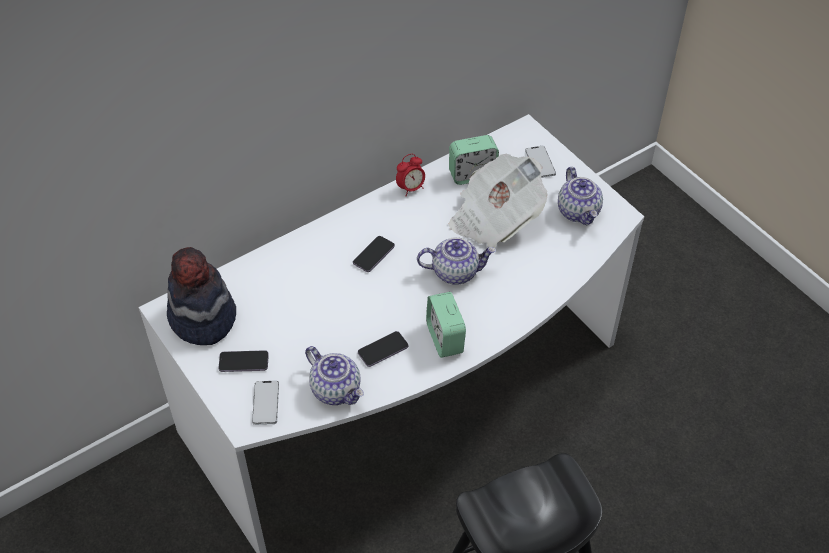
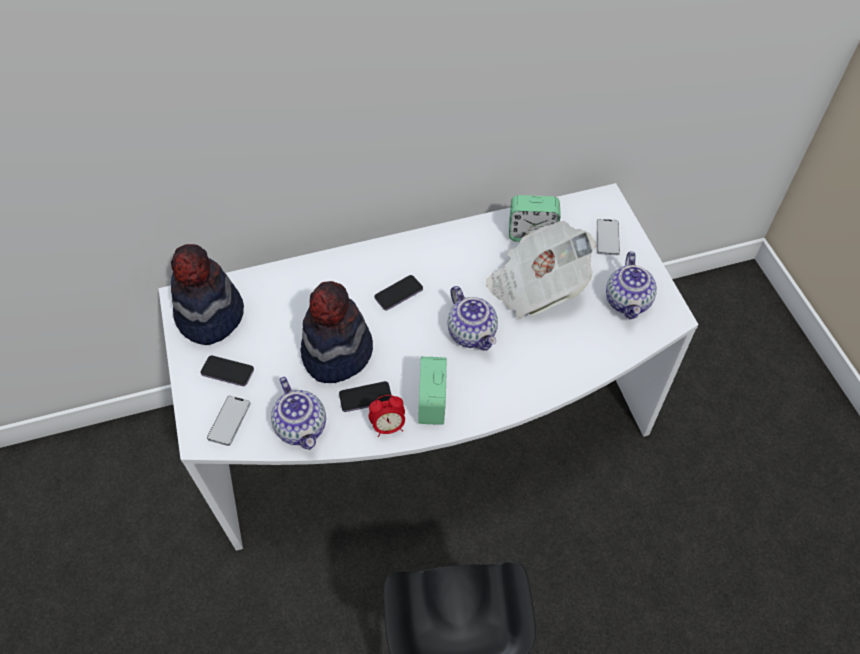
camera: 20 degrees right, 5 degrees up
alarm clock [396,154,425,195] -> alarm clock moved to [369,395,405,437]
teapot [417,237,496,285] -> teapot turned 45 degrees clockwise [448,286,498,351]
none -> hat [301,281,373,383]

